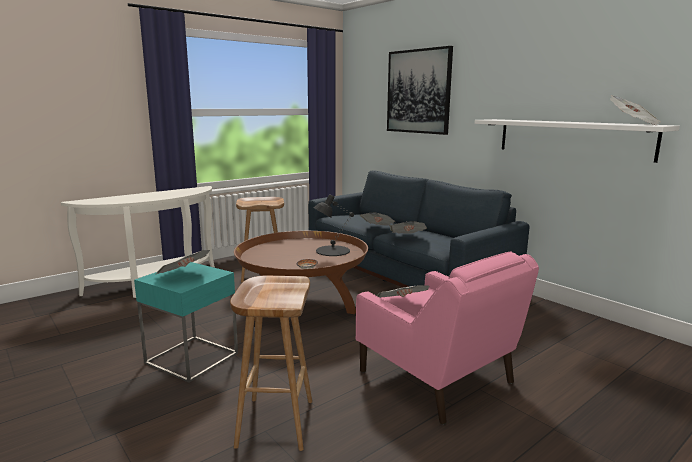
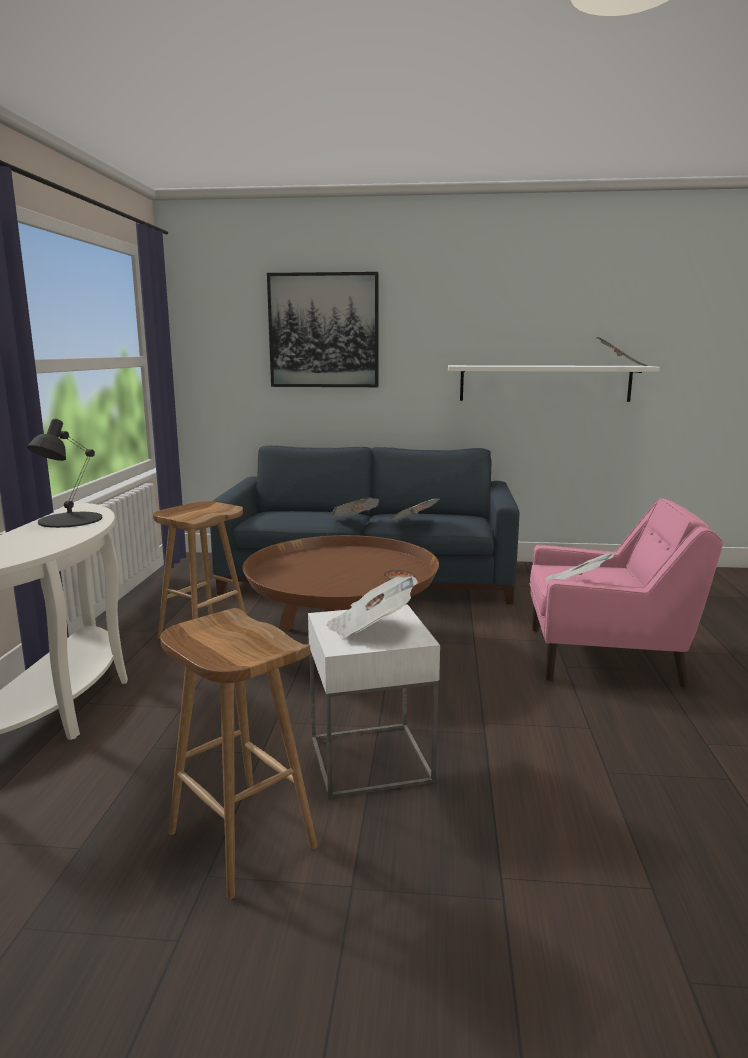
camera: 45 degrees left, 0 degrees up
turquoise side table [134,262,238,383] -> white side table [308,604,440,799]
brown stool [230,276,312,451] -> brown stool moved to [160,608,317,899]
black table lamp [314,194,354,256] -> black table lamp moved to [27,419,102,528]

